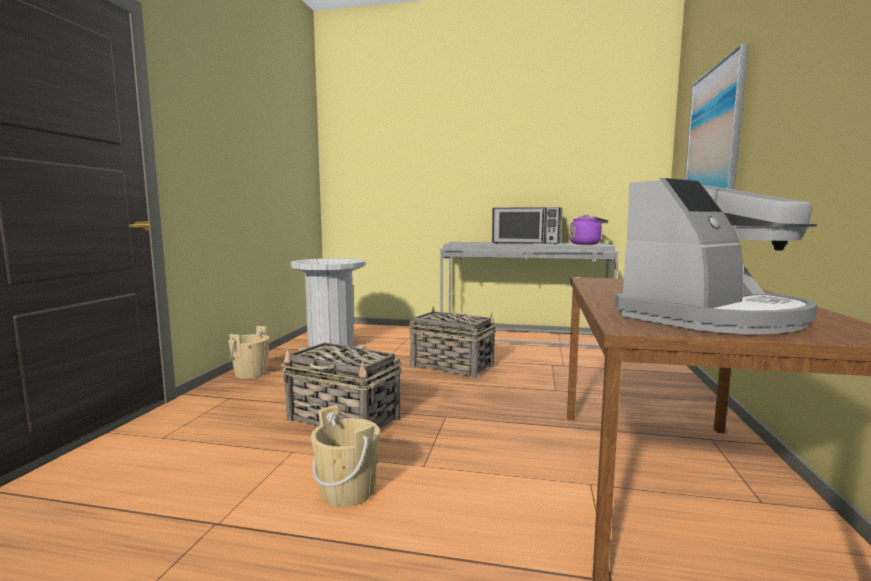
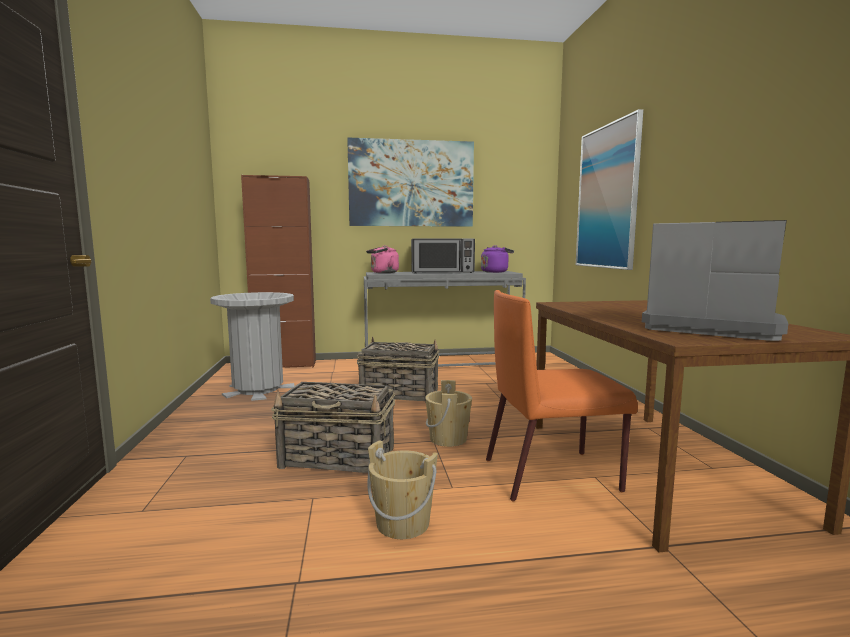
camera: 20 degrees left, 0 degrees up
beige bucket [228,326,270,379] -> beige bucket moved to [425,380,472,447]
coffee machine [615,178,818,334] -> coffee machine turned 90 degrees counterclockwise [642,220,788,341]
none -> brown cabinet [241,175,316,368]
none -> picture [347,137,474,227]
none -> pink kettle [366,245,399,273]
none -> orange chair [486,290,638,501]

